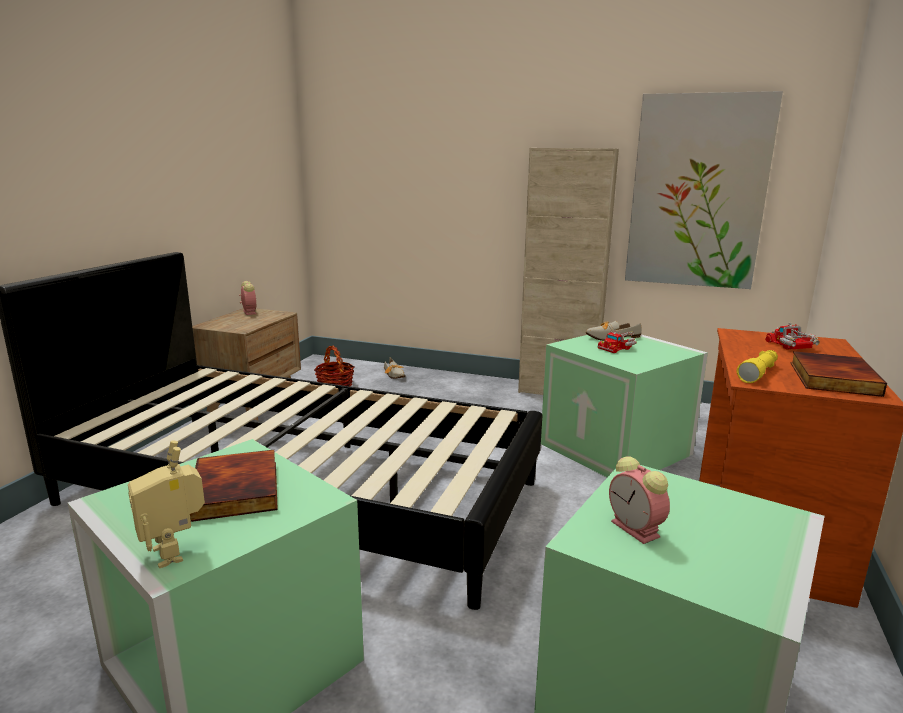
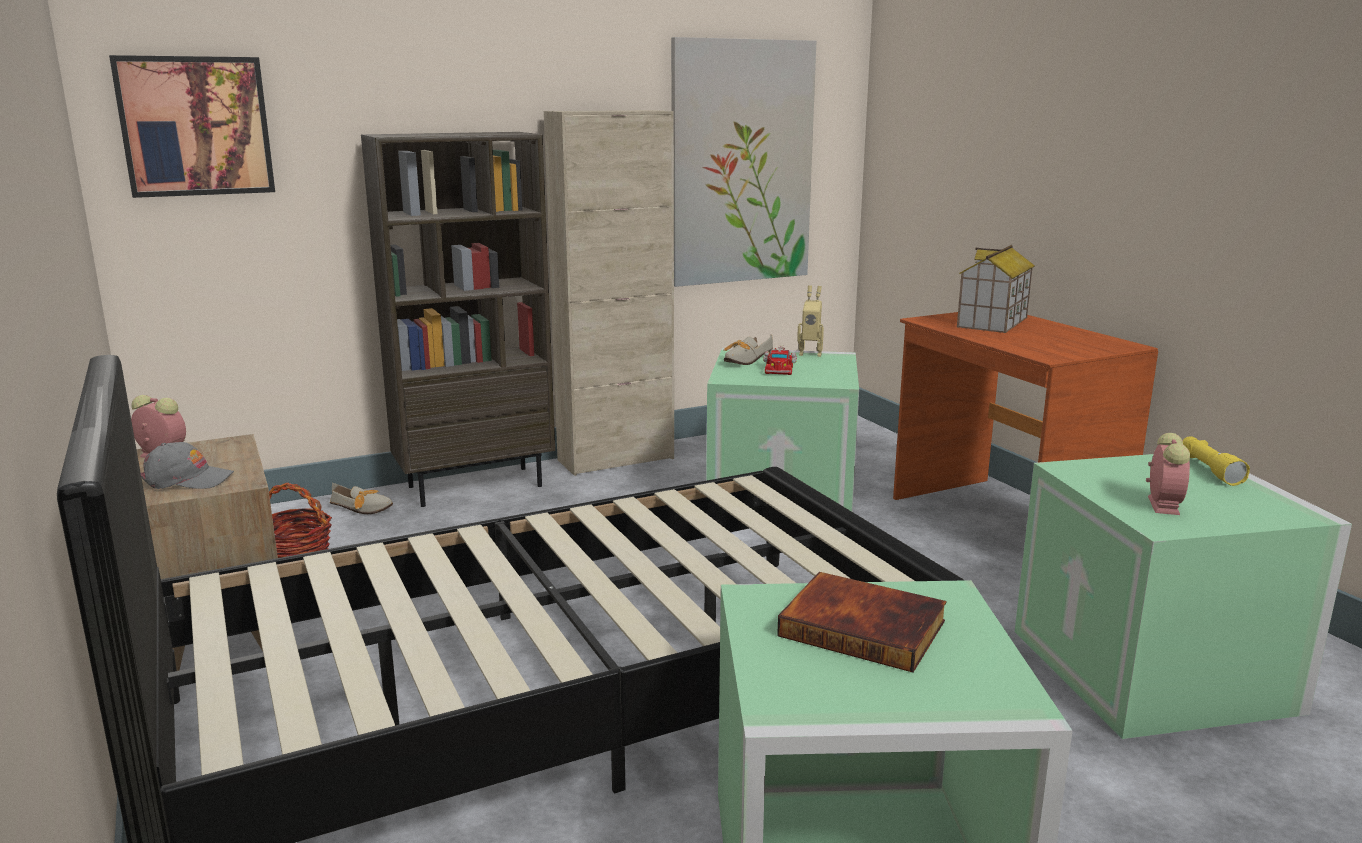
camera: 45 degrees left, 0 degrees up
toy robot [128,441,205,568] -> toy robot moved to [797,285,824,357]
alarm clock [609,457,670,544] -> alarm clock turned 90 degrees counterclockwise [1146,433,1190,515]
yellow flashlight [737,350,778,383] -> yellow flashlight moved to [1183,436,1250,486]
toy truck [765,323,820,350] -> toy house [957,245,1035,333]
book [791,351,887,397] -> none
none -> picture [109,55,275,198]
none -> grey cap [141,442,234,489]
none -> brown bookcase [361,132,555,507]

